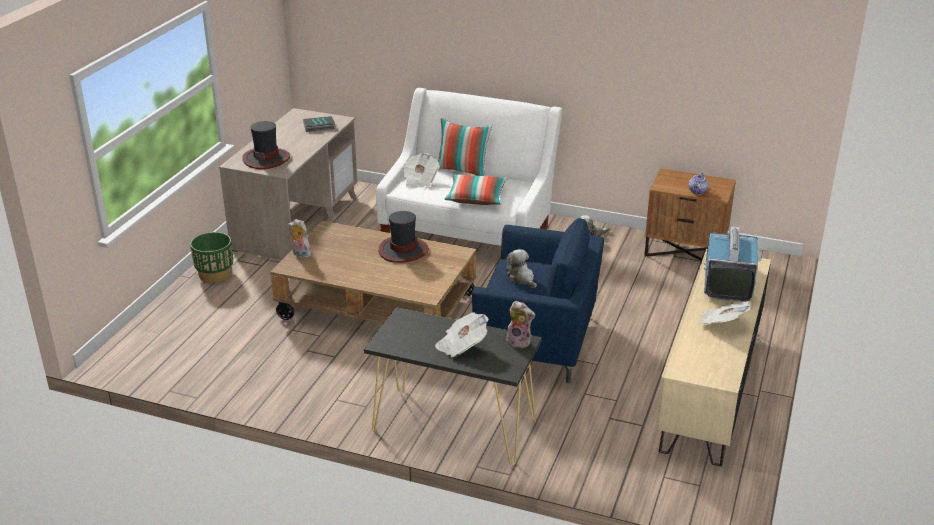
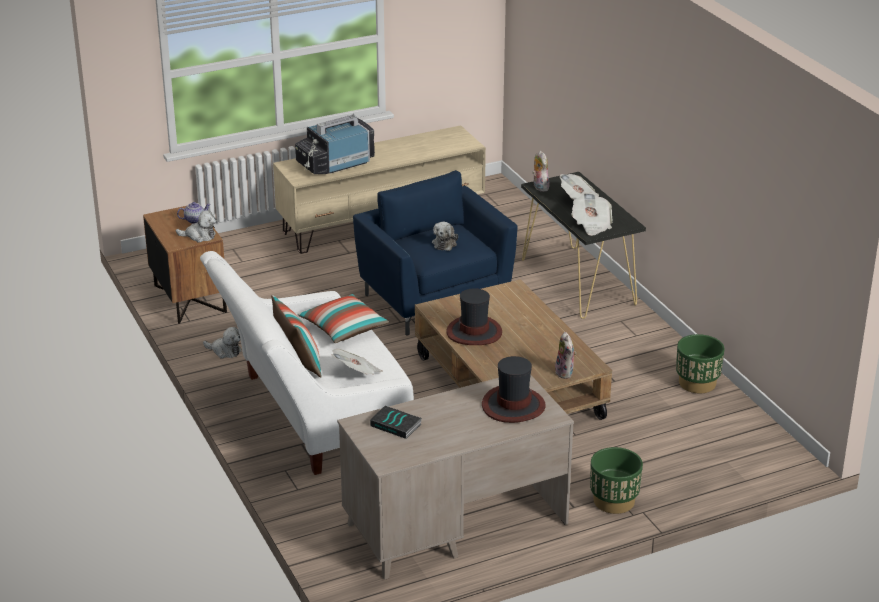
camera: 135 degrees left, 0 degrees up
newspaper [700,301,751,324] -> newspaper moved to [571,192,613,236]
none -> plush toy [176,210,216,242]
none -> green planter [676,334,724,393]

